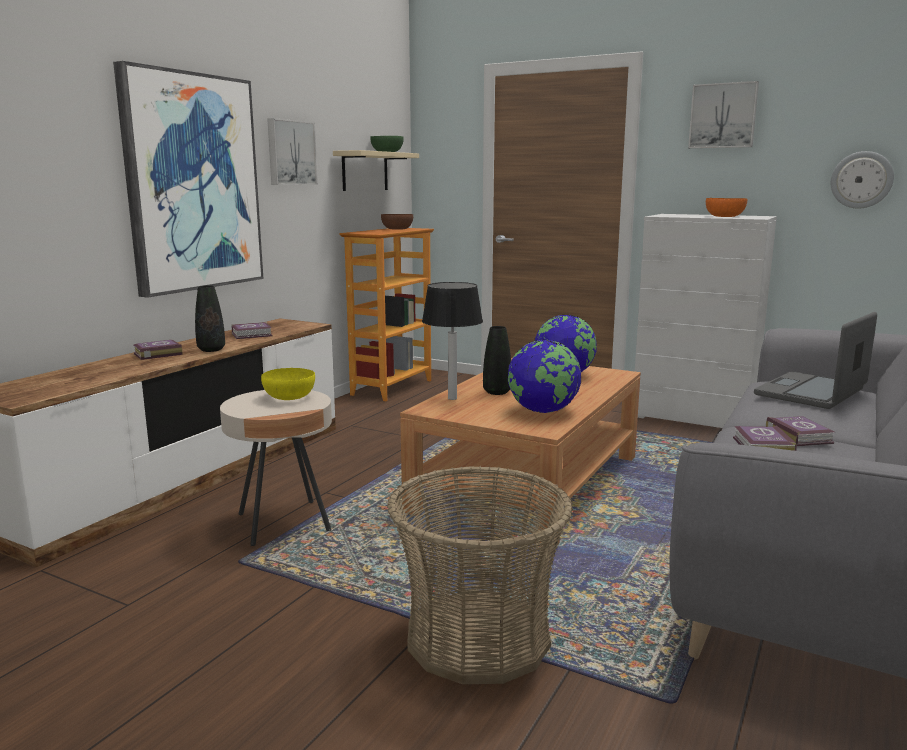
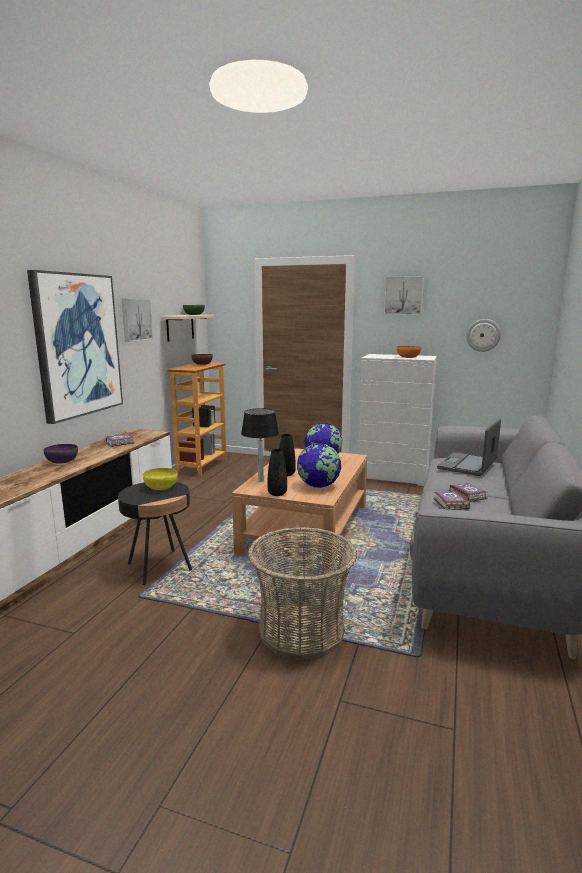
camera: 10 degrees left, 0 degrees up
book [134,340,182,360] -> purple bowl [44,444,78,464]
black vase [195,285,225,352] -> black vase moved to [267,449,287,496]
beige side table [220,390,332,546] -> black side table [118,482,192,585]

